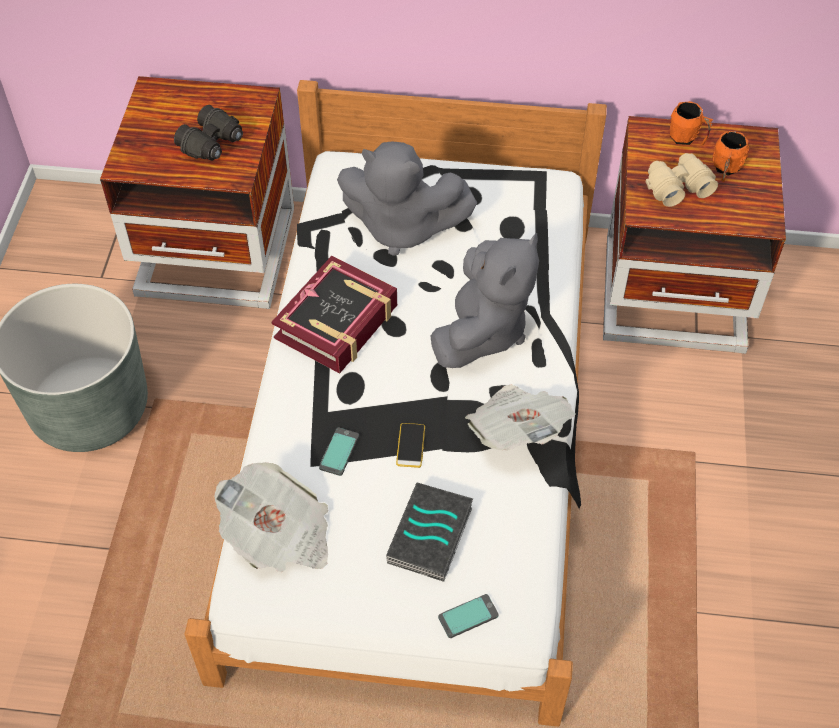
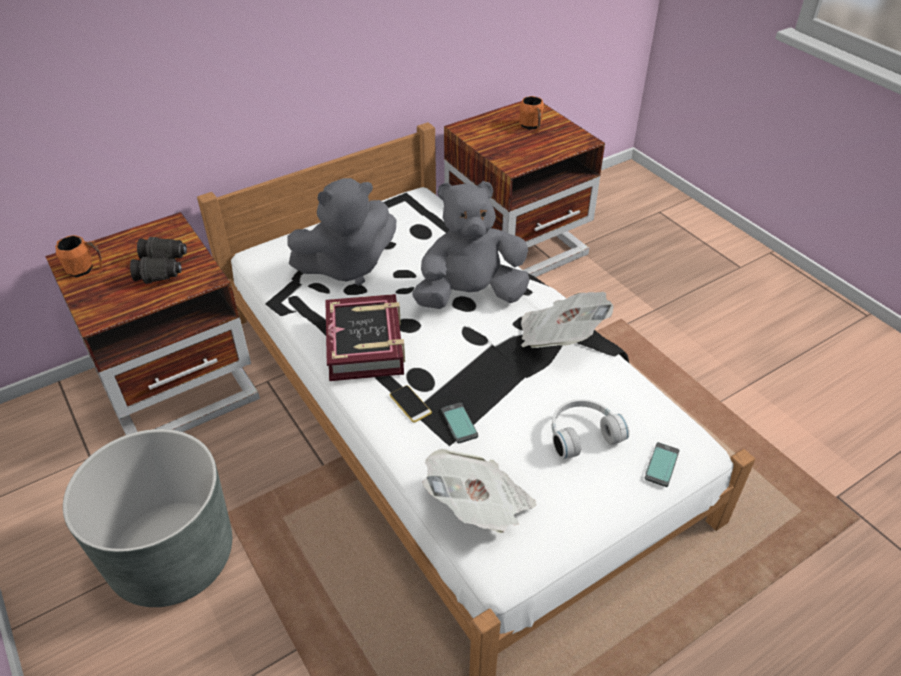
camera: 40 degrees left, 10 degrees down
book [386,483,473,582] -> white headphones [552,399,629,459]
phone [396,423,425,468] -> phone moved to [390,385,432,422]
grey plush toy [431,233,539,368] -> grey plush toy turned 90 degrees counterclockwise [412,181,530,309]
beige binoculars [646,153,718,207] -> none
orange mug [670,101,713,145] -> orange mug moved to [55,235,102,278]

